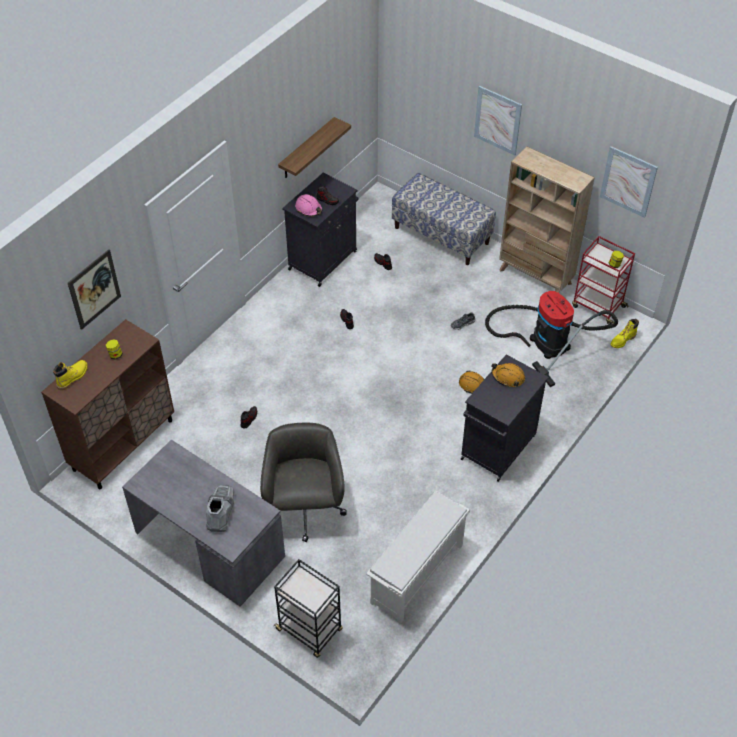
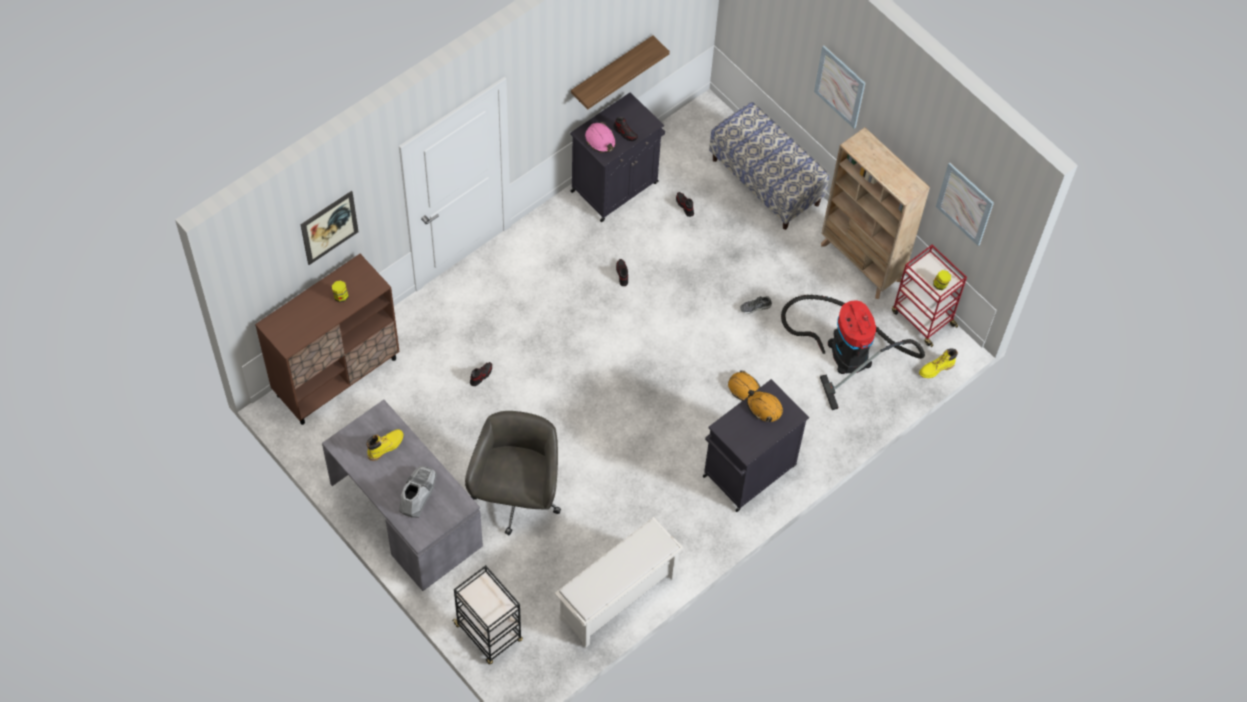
camera: 10 degrees right, 10 degrees up
yellow boot [53,360,88,390] -> yellow boot moved to [366,429,404,461]

